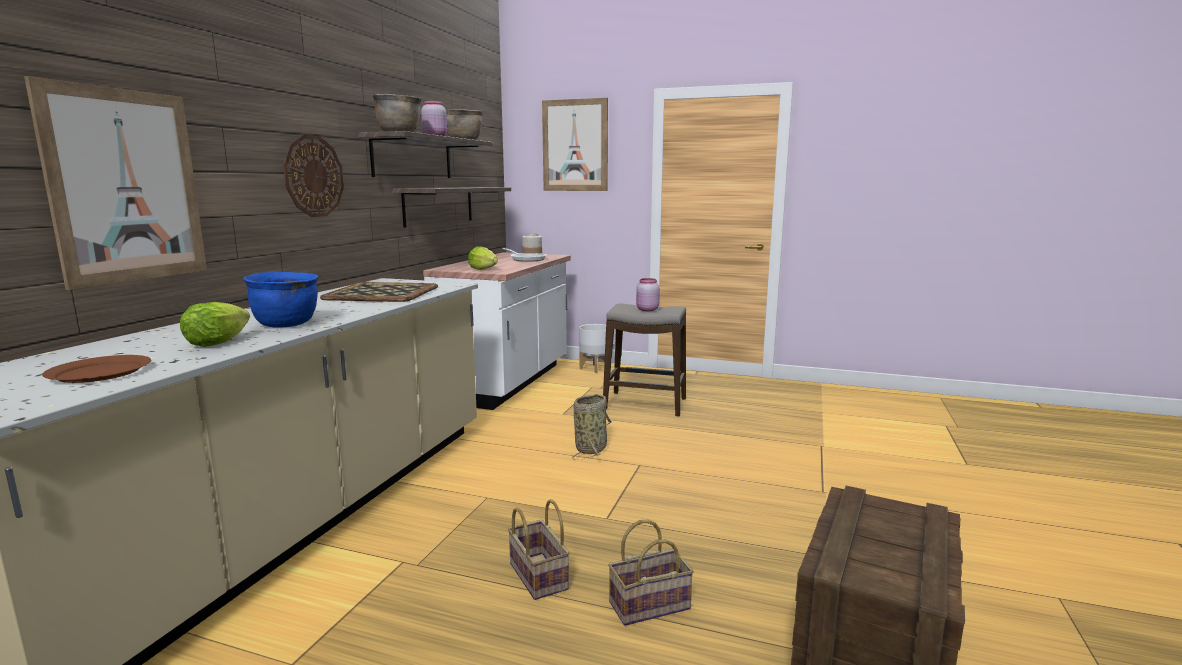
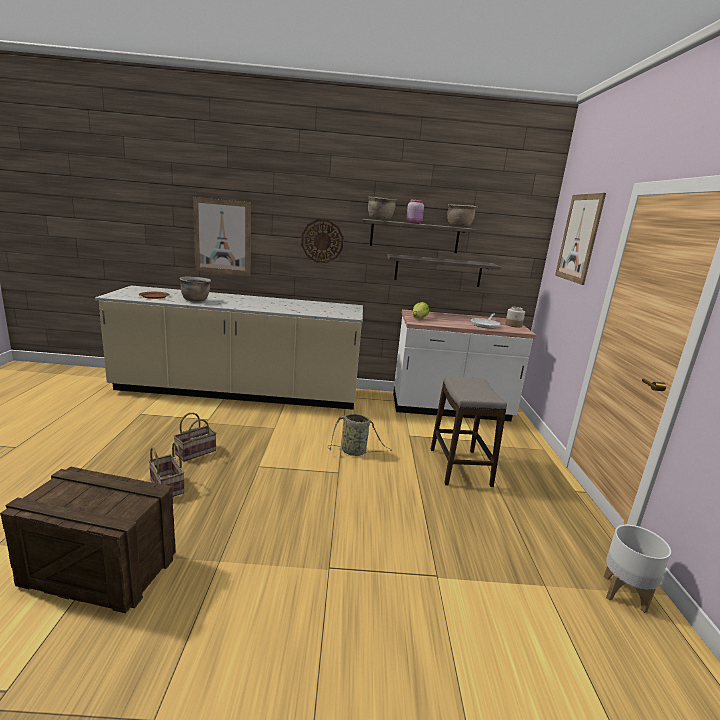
camera: 70 degrees right, 5 degrees up
lettuce [180,302,250,347] -> brown cooking pot [179,276,211,302]
blue cooking pot [244,272,319,327] -> none
tray [320,282,438,302] -> none
white planter [580,324,606,373] -> white planter moved to [604,525,671,613]
pink jar [636,278,660,311] -> none

